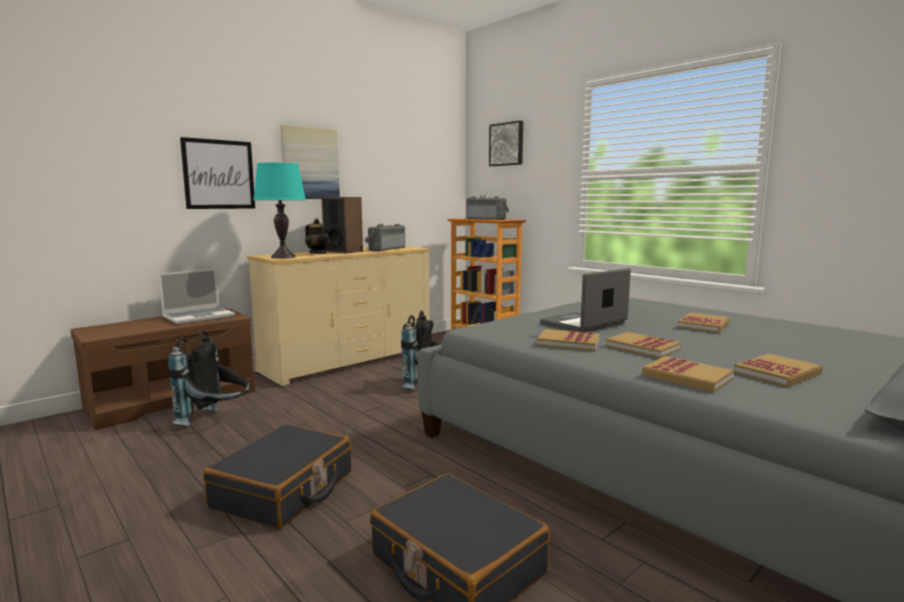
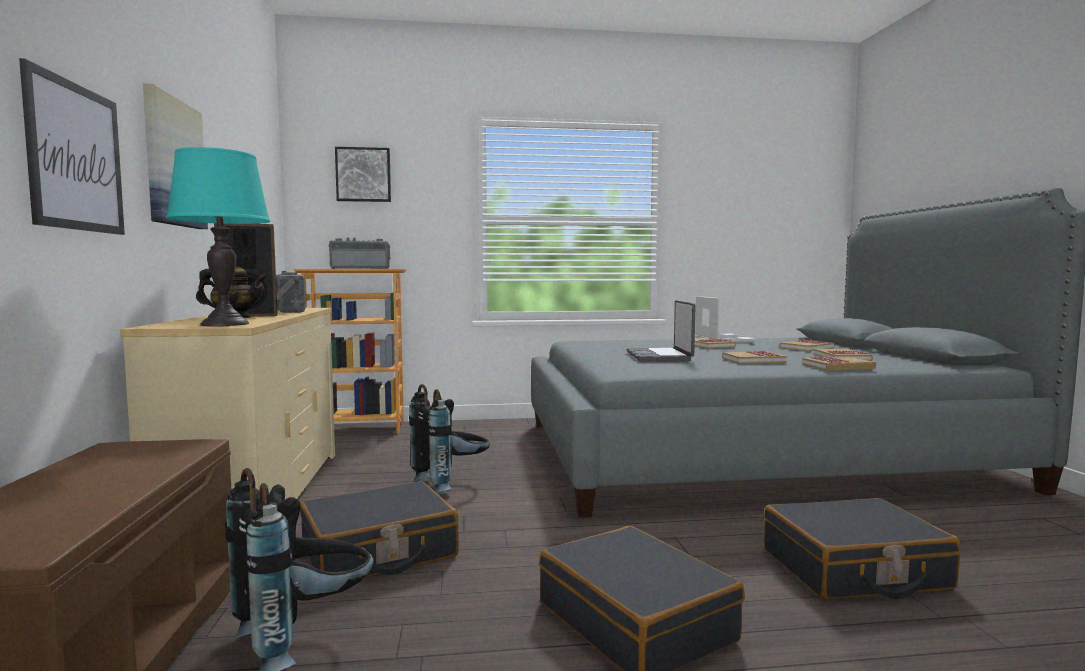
camera: 55 degrees left, 5 degrees down
laptop [158,269,235,325] -> laptop moved to [695,296,756,343]
book [537,329,600,351] -> book moved to [780,340,834,351]
none -> black suitcase [300,481,459,577]

